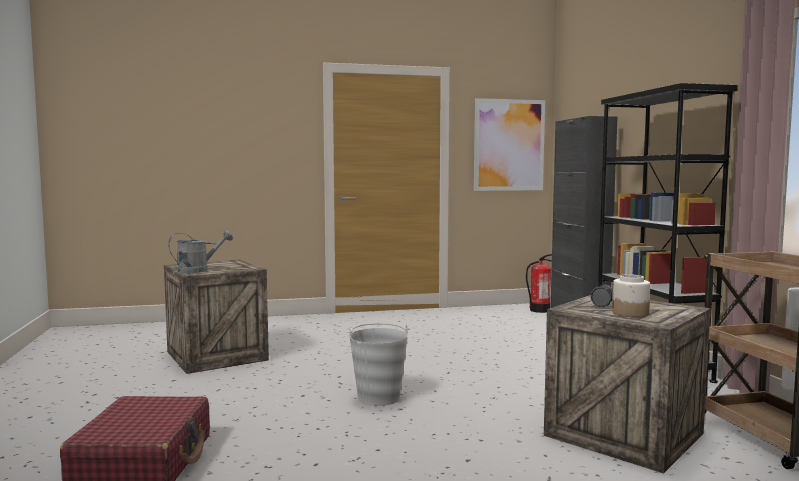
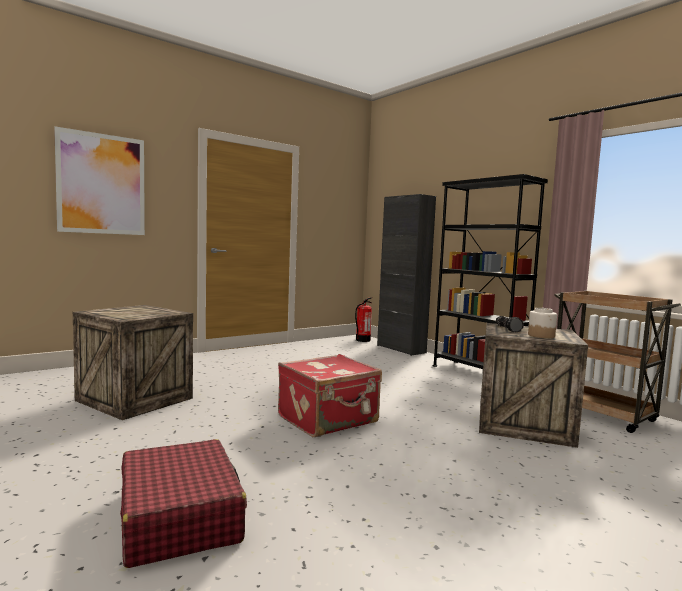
camera: 25 degrees left, 0 degrees up
grey watering can [168,230,233,273] -> none
grey bucket [346,323,410,406] -> red suitcase [278,354,382,437]
picture [474,98,545,191] -> picture moved to [54,126,145,235]

